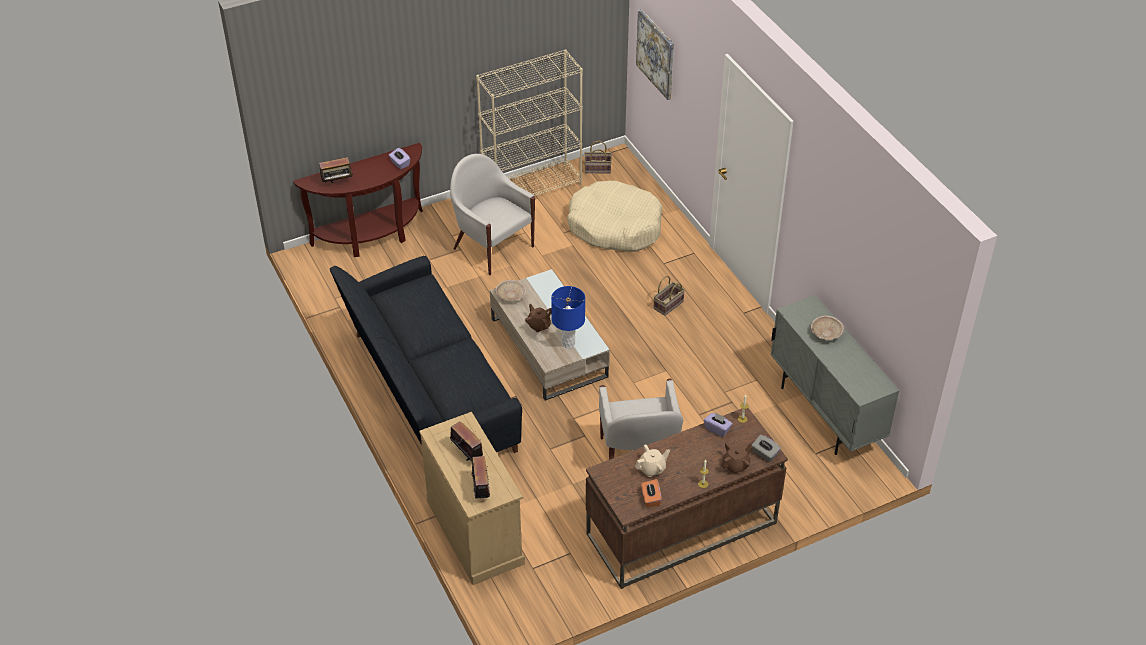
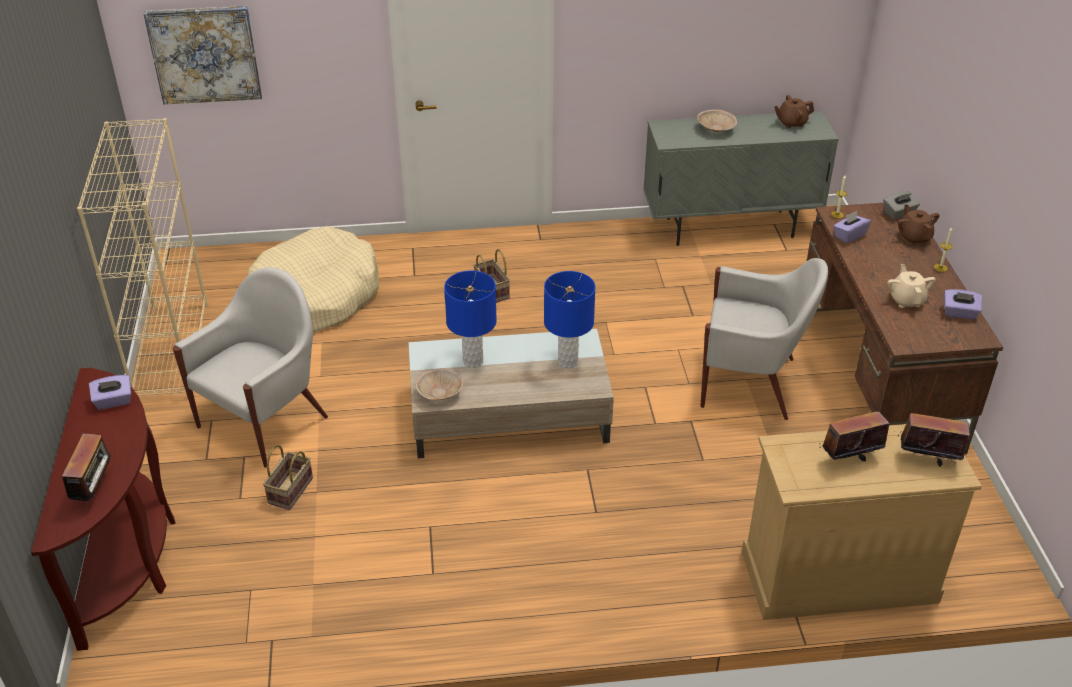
camera: 70 degrees left, 5 degrees down
black sofa [330,256,522,453] -> none
white armchair [450,154,535,275] -> white armchair turned 150 degrees clockwise [173,267,328,468]
brown teapot [525,304,552,332] -> brown teapot moved to [774,95,814,129]
basket [584,141,612,173] -> basket moved to [263,445,313,510]
orange tissue box [641,479,662,507] -> purple tissue box [944,289,982,320]
none -> blue table lamp [444,271,497,368]

